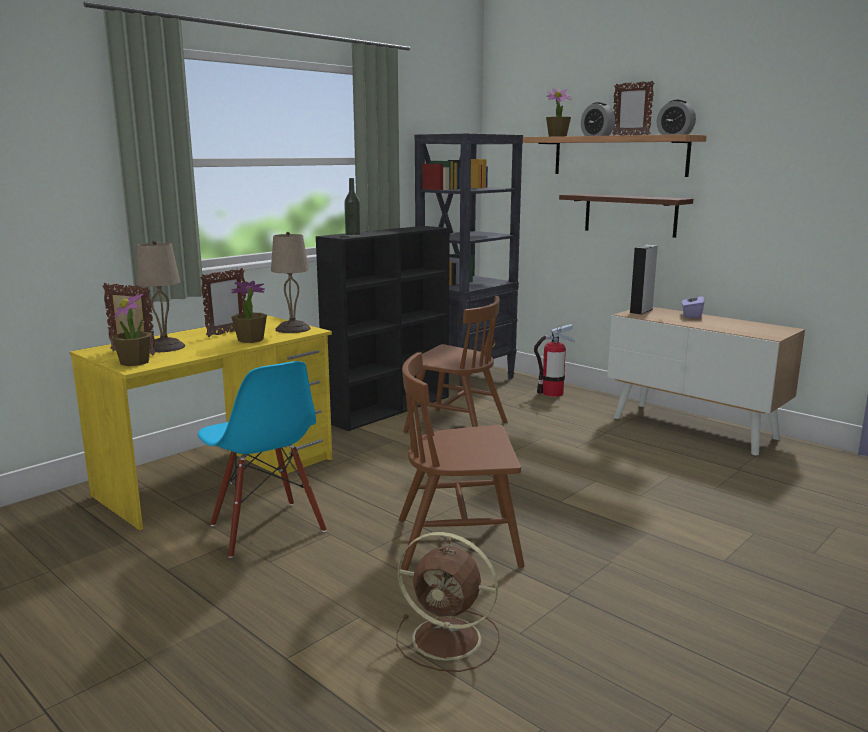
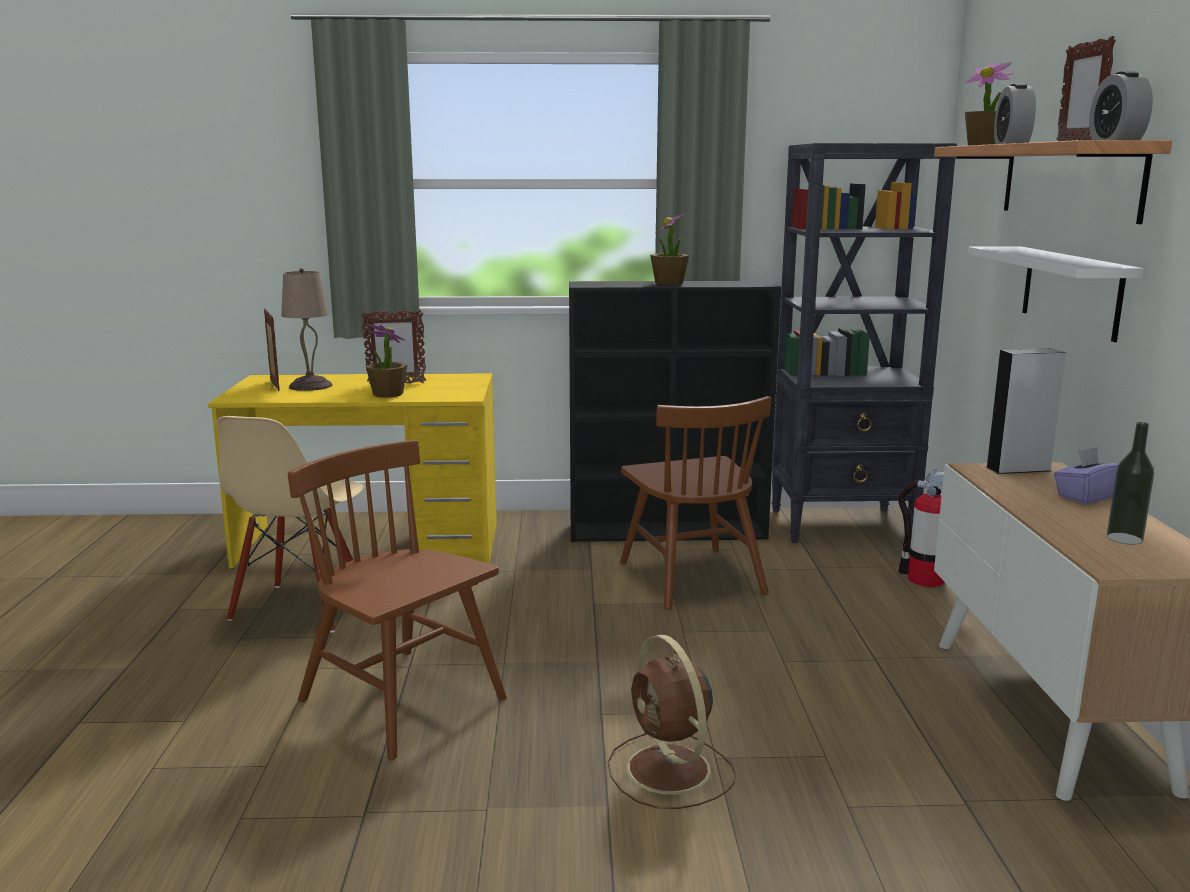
camera: 45 degrees right, 0 degrees up
potted plant [112,292,152,366] -> potted plant moved to [650,212,689,285]
blue chair [198,361,327,558] -> beige chair [217,416,364,633]
beige table lamp [271,232,311,333] -> none
bottle [344,178,361,237] -> bottle moved to [1107,422,1154,545]
brown fan [396,532,500,672] -> brown fan moved to [608,635,736,809]
brown shelf [559,194,693,238] -> white shelf [968,246,1144,342]

